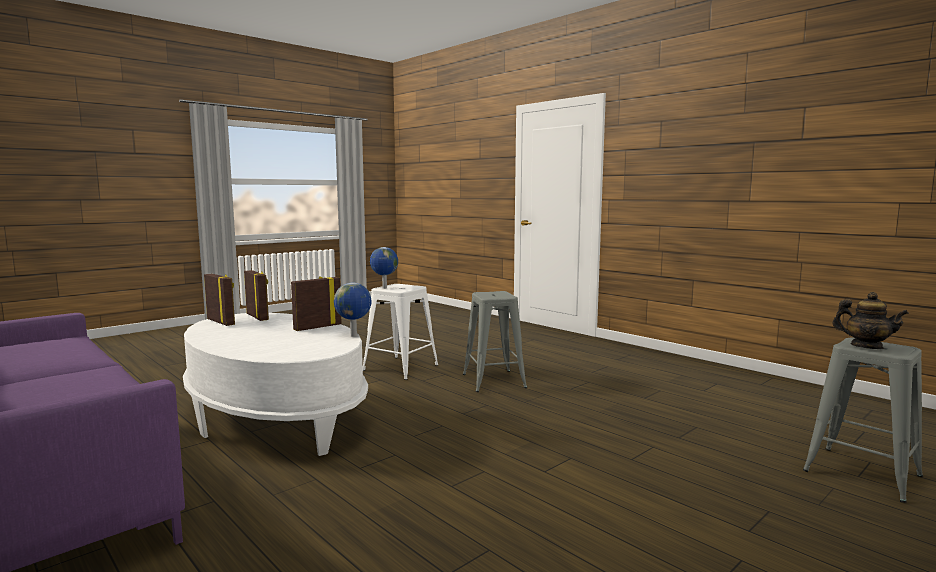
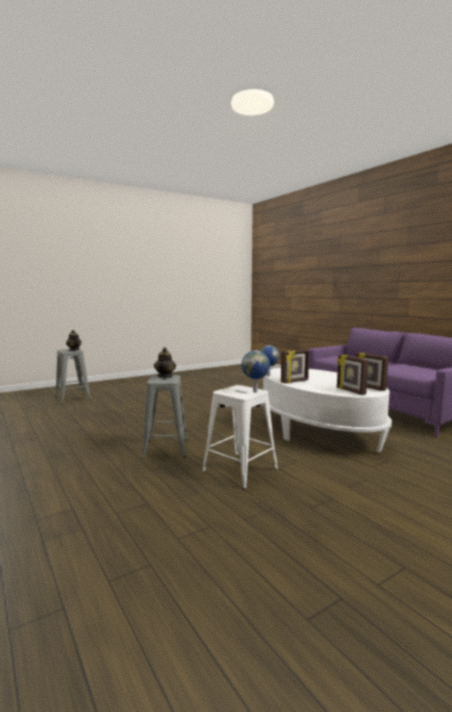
camera: 170 degrees left, 0 degrees up
none -> teapot [154,347,176,378]

